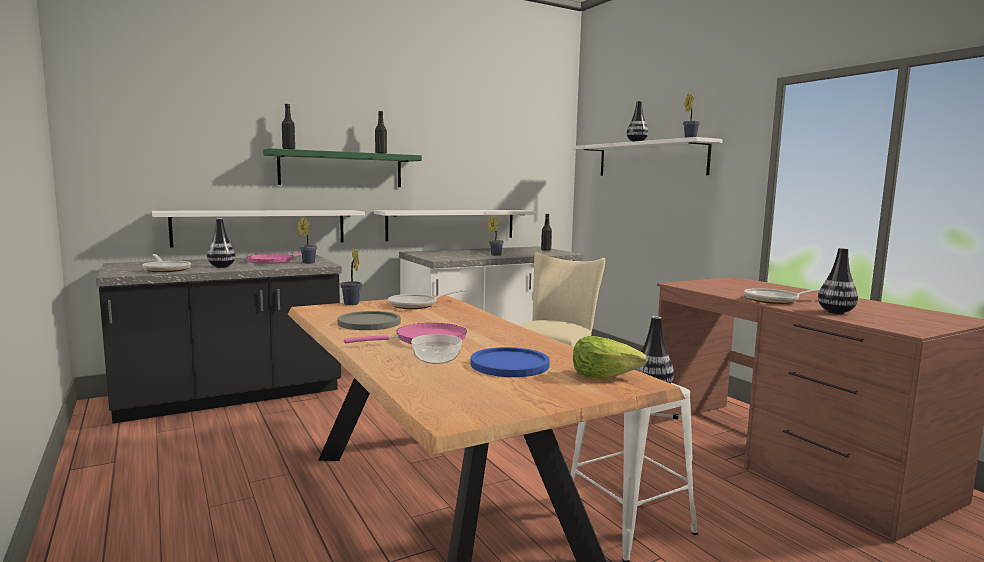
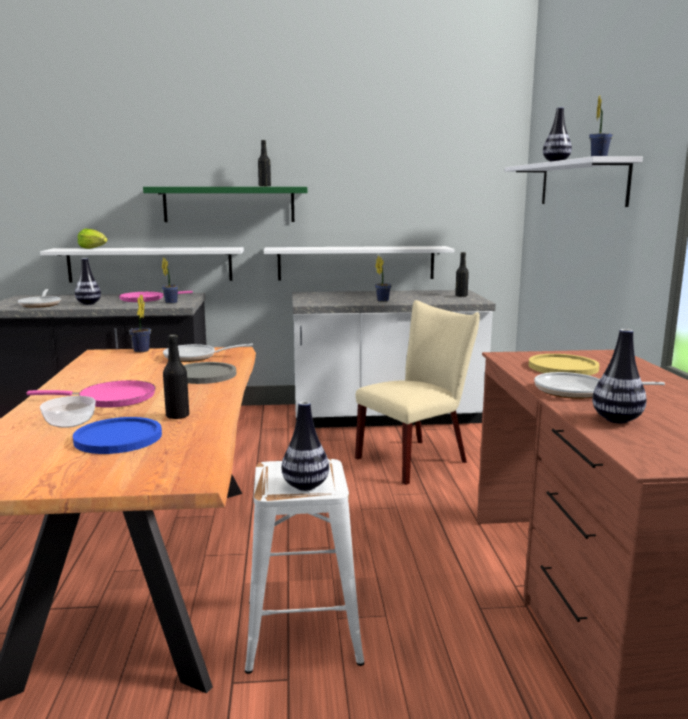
camera: 25 degrees right, 5 degrees up
black bottle [282,104,295,149] -> black bottle moved to [163,335,189,419]
grey plate [338,311,401,330] -> grey plate moved to [184,362,236,384]
lettuce [573,336,647,378] -> lettuce moved to [78,229,108,249]
none -> yellow plate [529,354,599,375]

